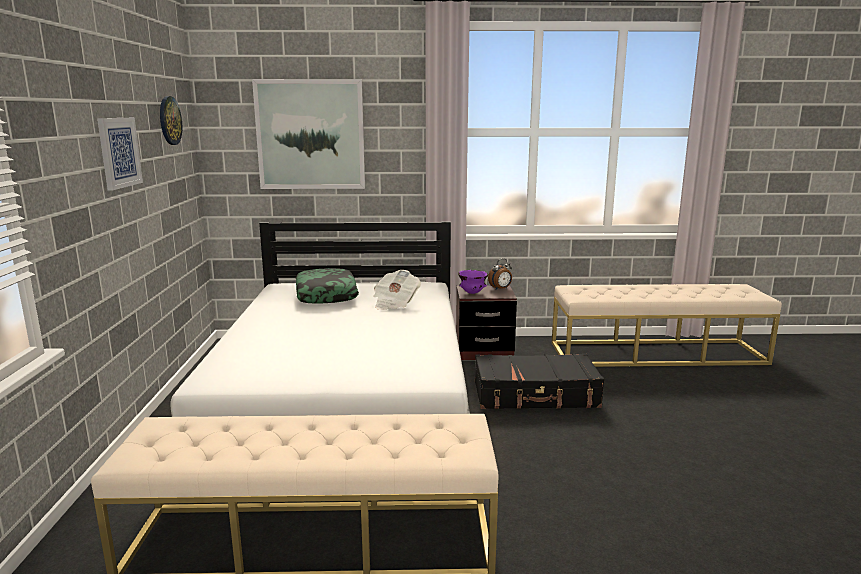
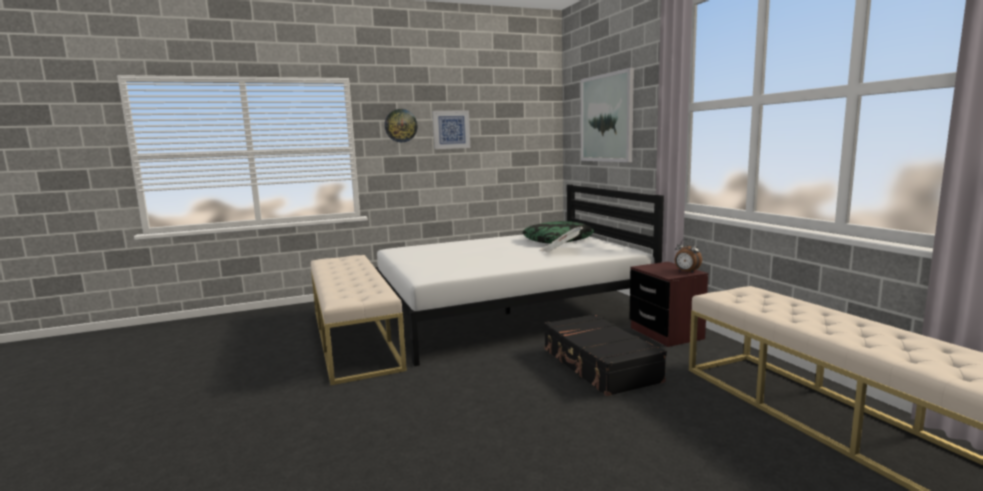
camera: 70 degrees right, 5 degrees down
wall clock [160,96,182,145] -> wall clock moved to [385,109,418,142]
purple bowl [458,270,488,294] -> none

